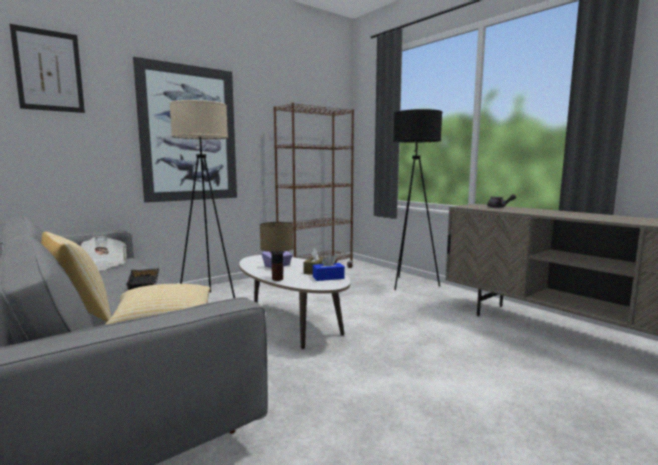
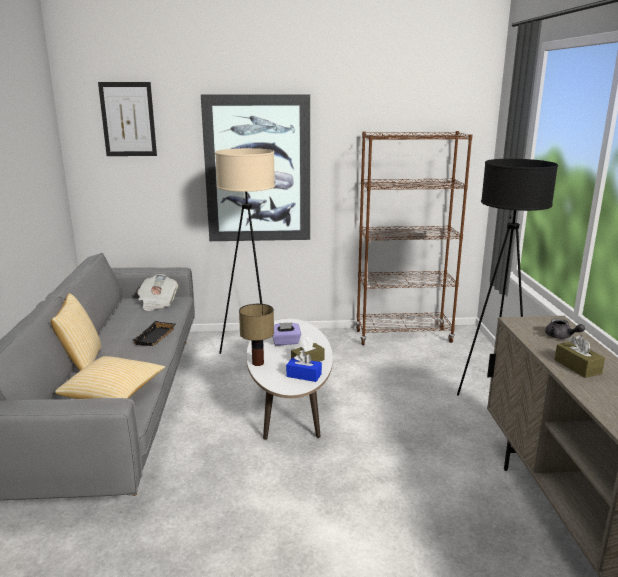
camera: 35 degrees right, 10 degrees up
none -> brown tissue box [555,335,605,378]

